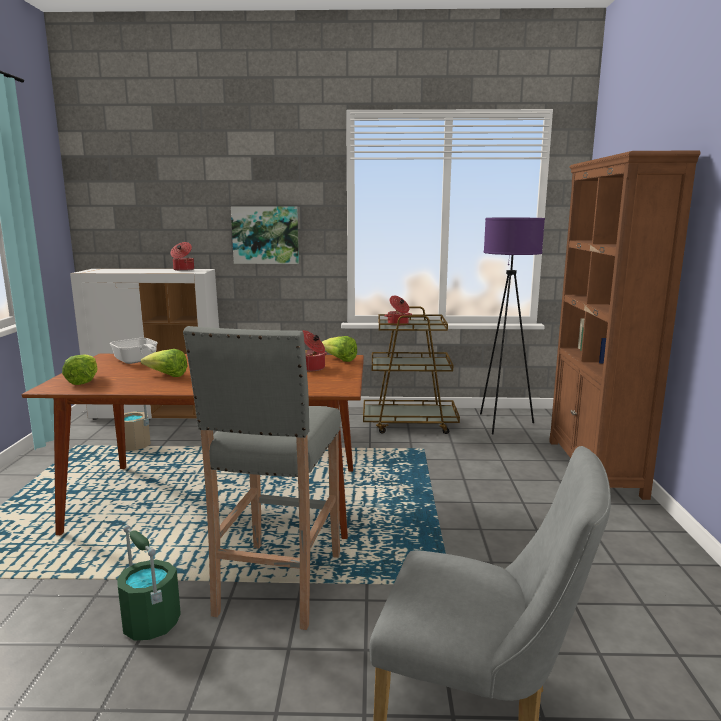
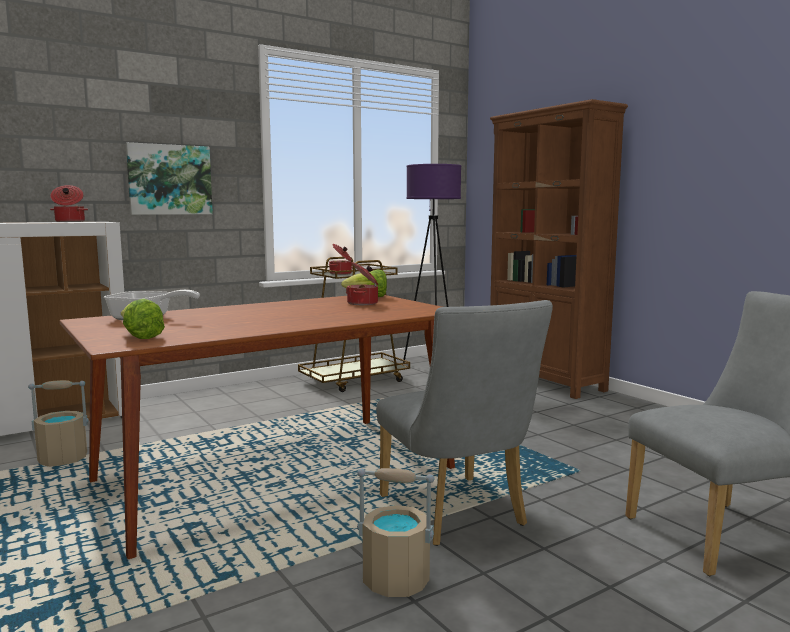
camera: 35 degrees left, 5 degrees down
green bucket [117,525,181,641] -> beige bucket [357,468,435,597]
lettuce [141,349,187,377] -> none
grey stool [183,326,341,630] -> grey chair [376,300,553,546]

